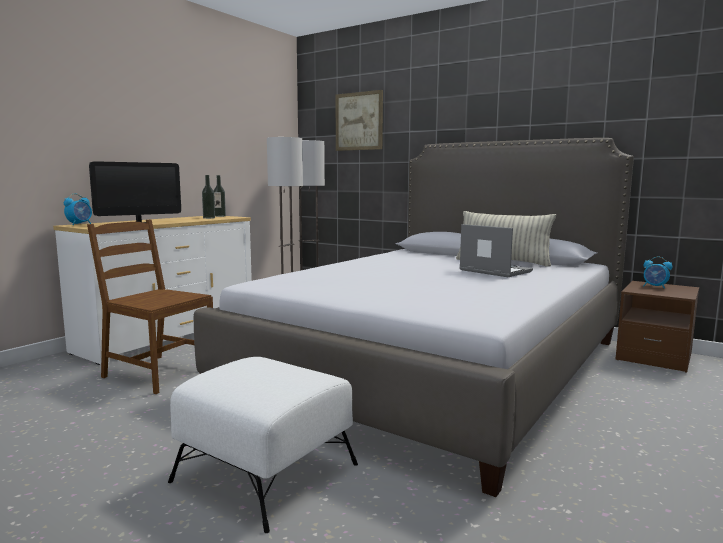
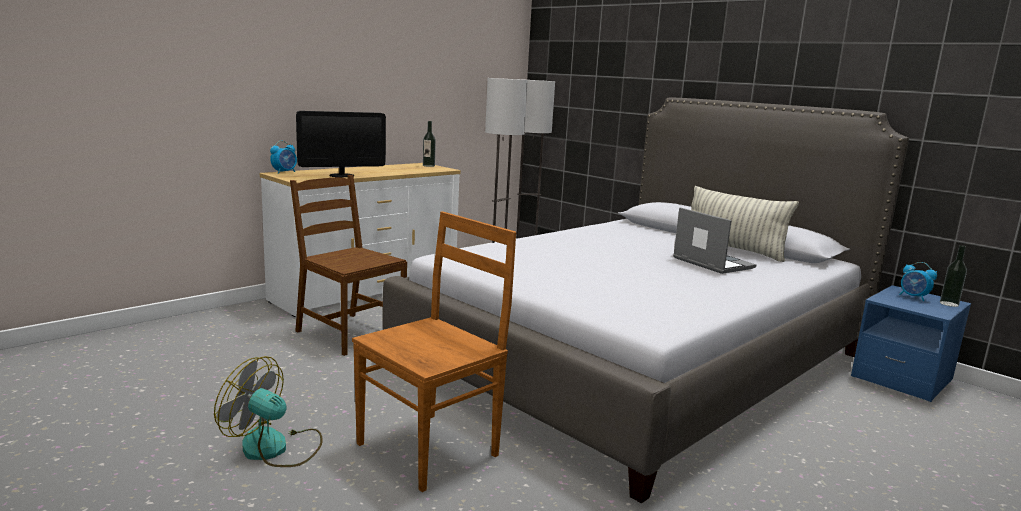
camera: 10 degrees right, 5 degrees up
white ottoman [168,357,358,533] -> brown chair [352,212,516,492]
bottle [202,175,215,219] -> bottle moved to [940,245,967,307]
picture [336,90,383,151] -> none
brown nightstand [616,281,699,372] -> blue nightstand [851,285,971,402]
none -> fan [214,356,323,467]

